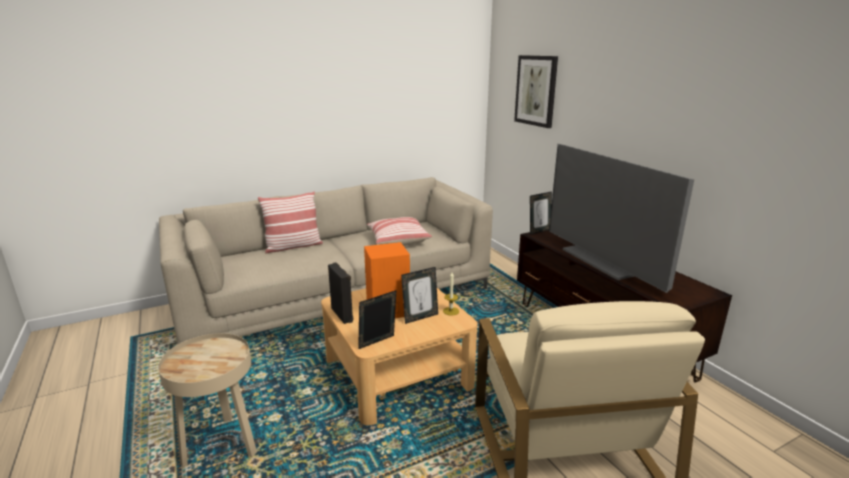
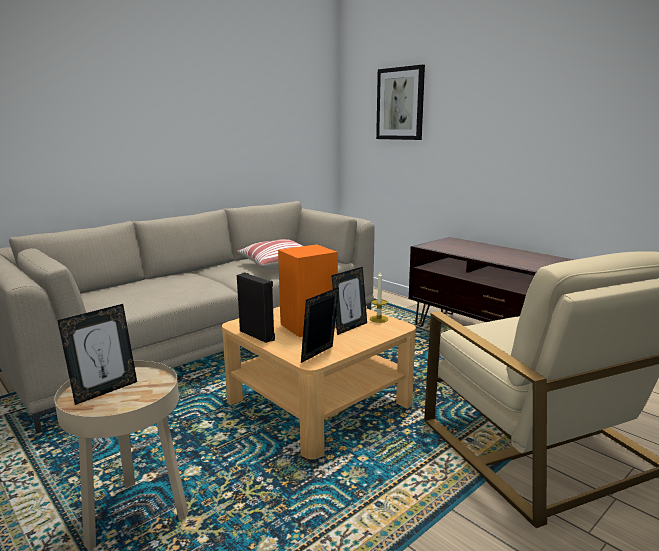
camera: 15 degrees left, 5 degrees down
pillow [258,192,323,253] -> none
picture frame [530,191,552,235] -> picture frame moved to [57,304,137,405]
television [549,144,694,293] -> none

